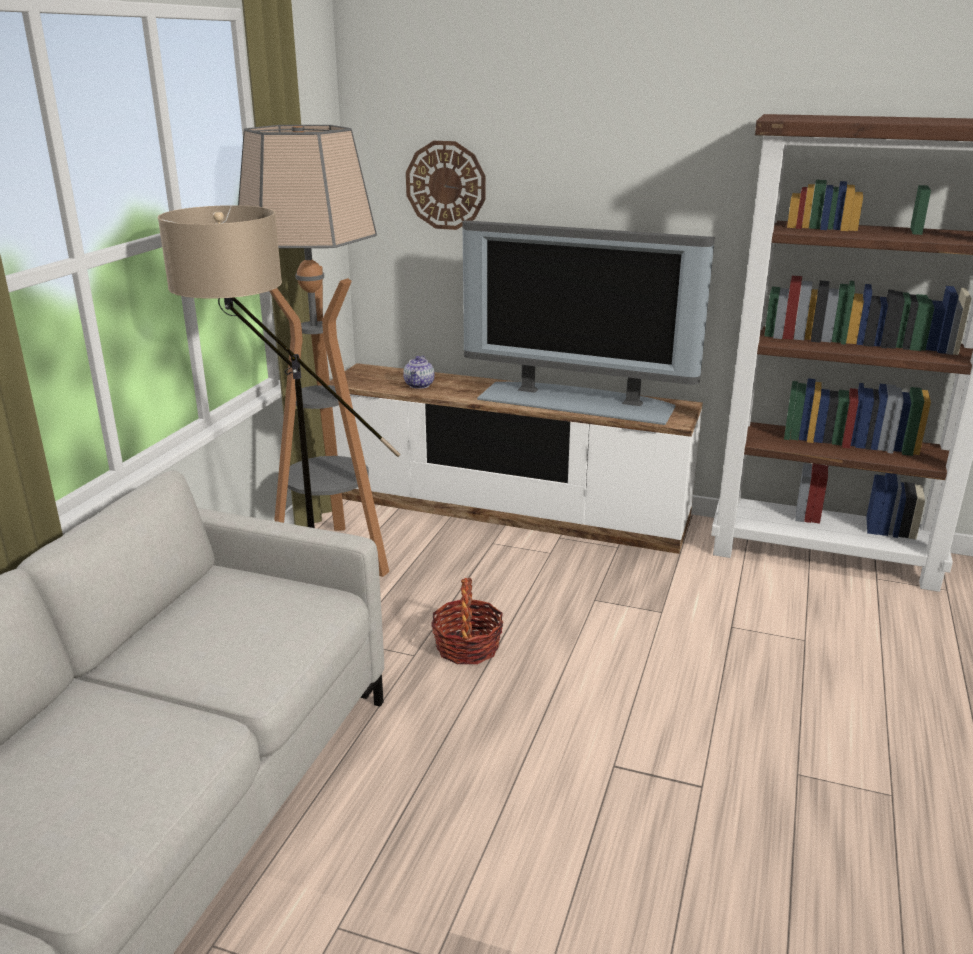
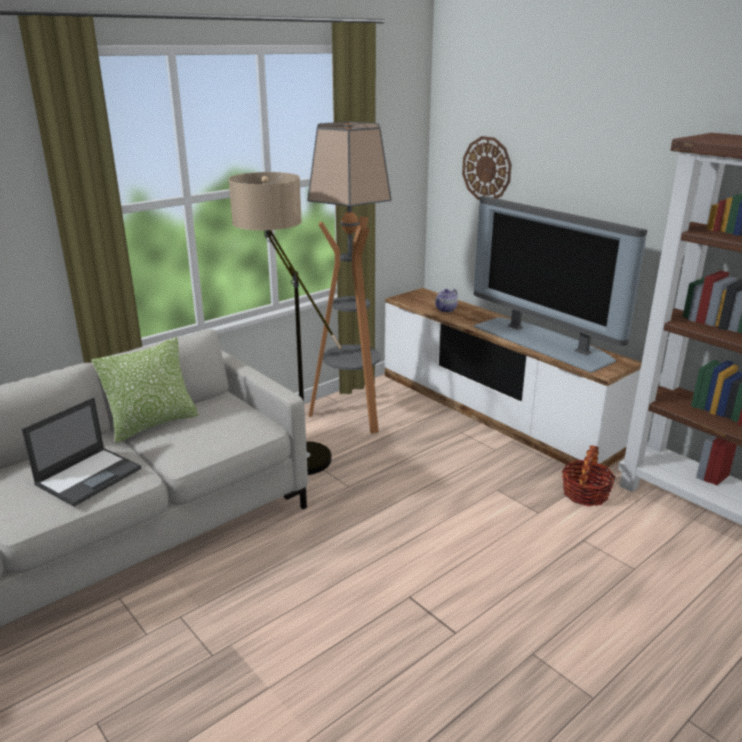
camera: 30 degrees right, 0 degrees up
basket [431,578,504,664] -> basket moved to [562,446,616,506]
none -> laptop [22,397,141,507]
none -> pillow [92,337,199,443]

